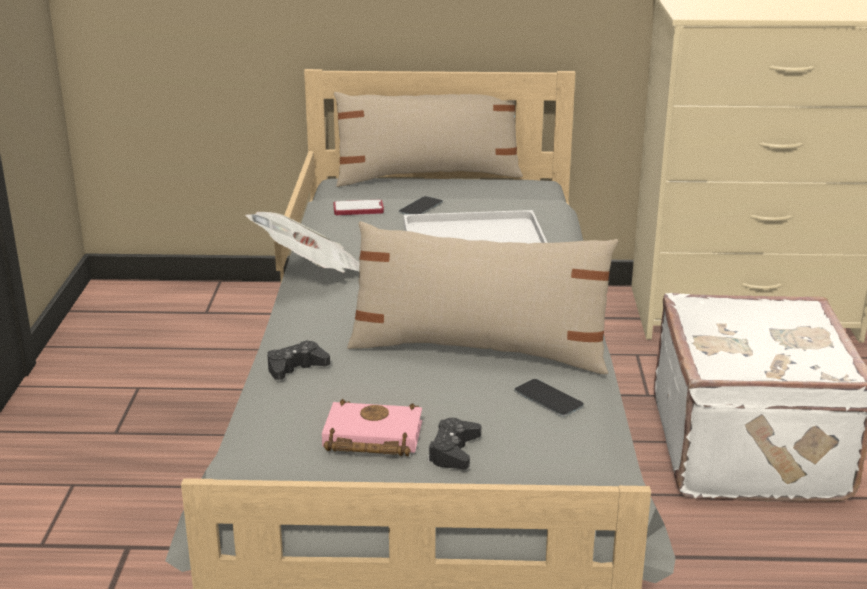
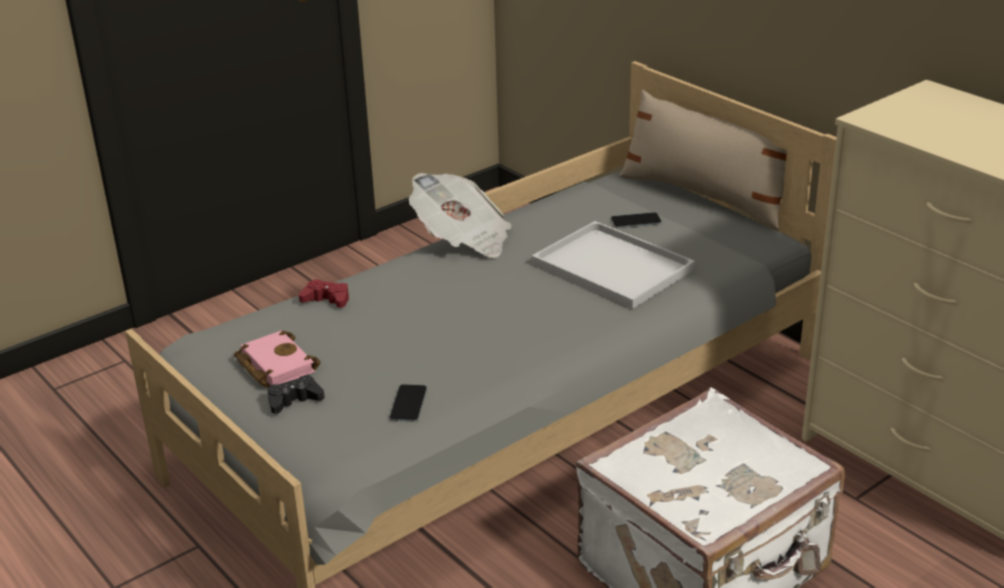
camera: 50 degrees right, 5 degrees up
black game controller [267,340,330,380] -> red game controller [299,279,349,308]
phone [334,200,384,215] -> none
beige pillow [347,221,618,374] -> none

